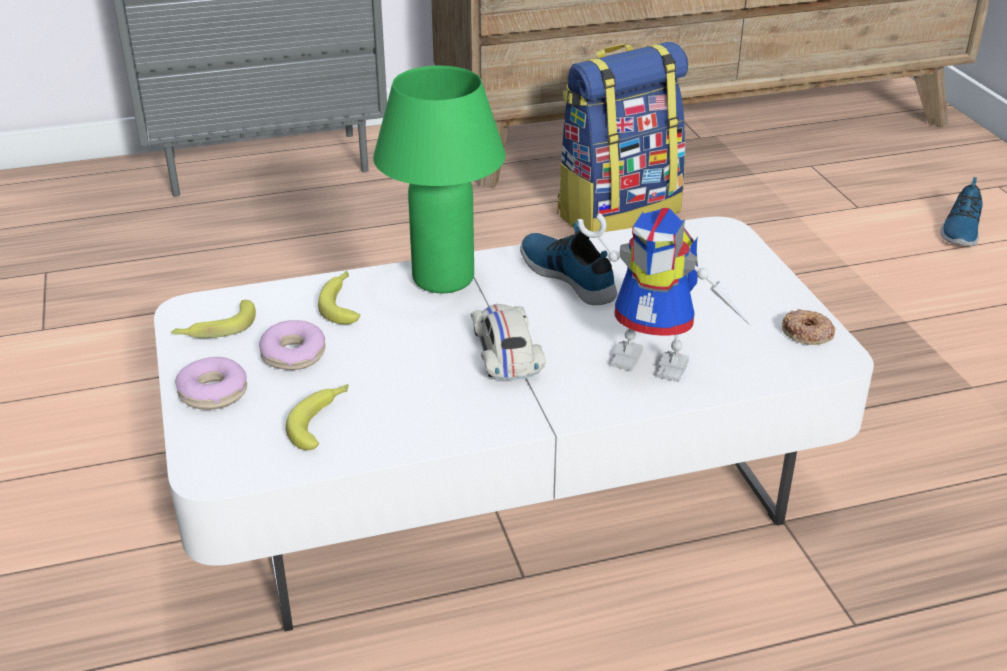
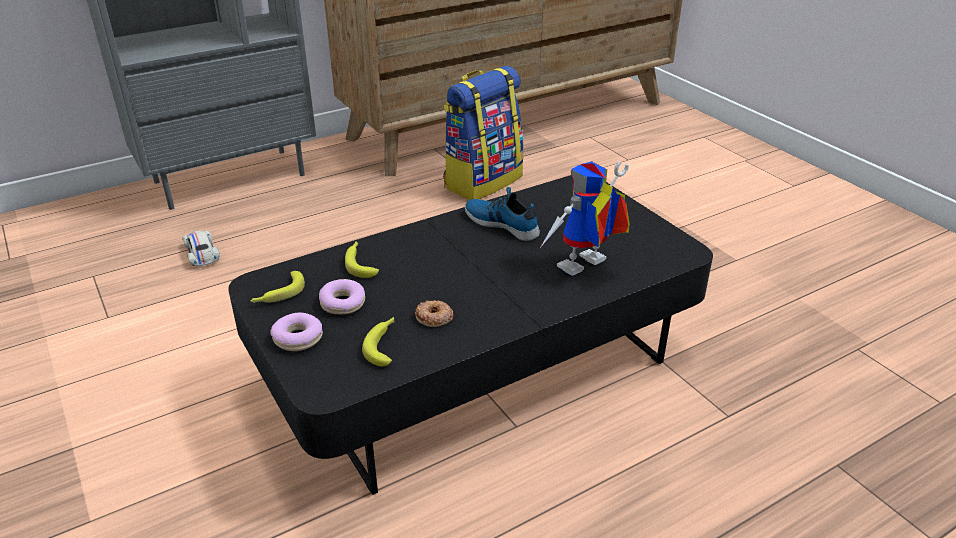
camera: 15 degrees left, 0 degrees up
white coffee table [154,217,874,632] -> black coffee table [228,175,713,495]
green table lamp [373,66,506,293] -> none
white toy car [471,304,546,380] -> white toy car moved to [182,231,220,266]
toy robot [578,208,751,382] -> toy robot turned 135 degrees clockwise [540,161,630,276]
donut [782,309,835,345] -> donut moved to [415,300,453,327]
shoe [940,177,983,246] -> none

